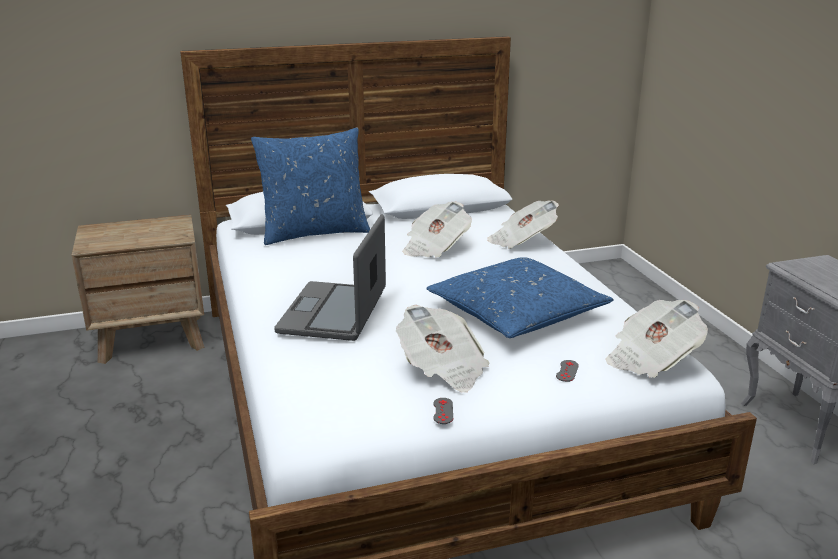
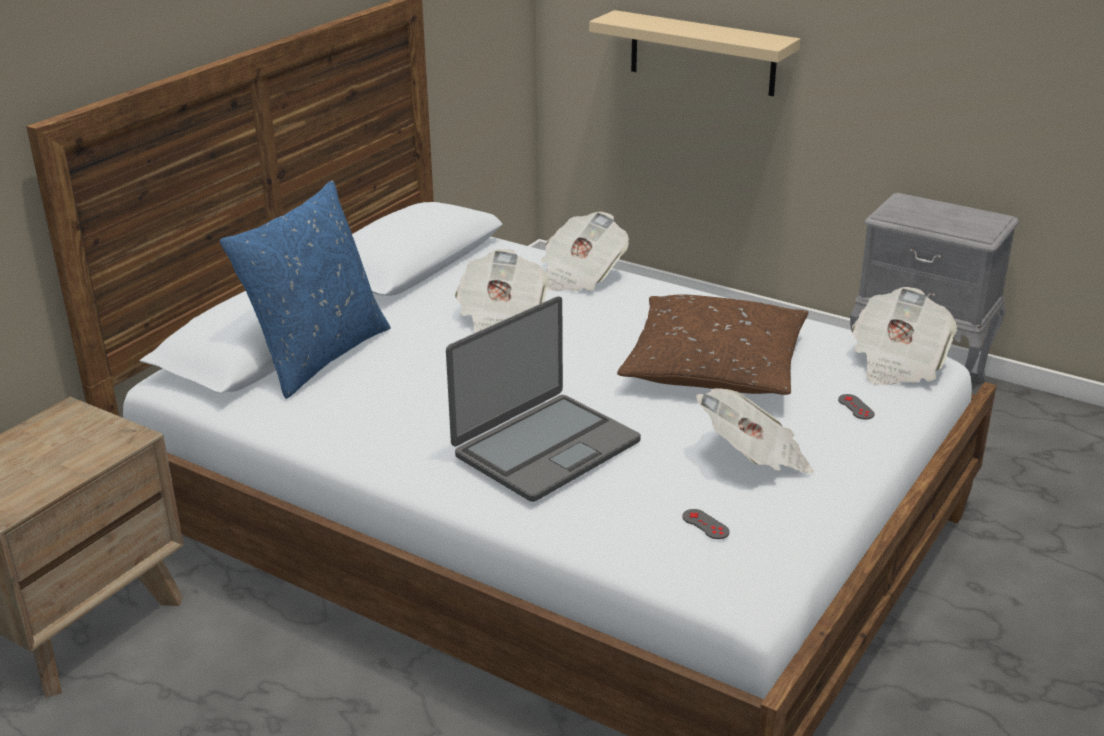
camera: 40 degrees left, 5 degrees up
laptop [274,214,386,341] -> laptop turned 105 degrees counterclockwise [446,296,641,502]
blue pillow [427,257,614,338] -> brown pillow [617,295,808,395]
grey game controller [433,398,453,424] -> grey game controller moved to [682,509,730,539]
none -> beige shelf [589,10,800,96]

